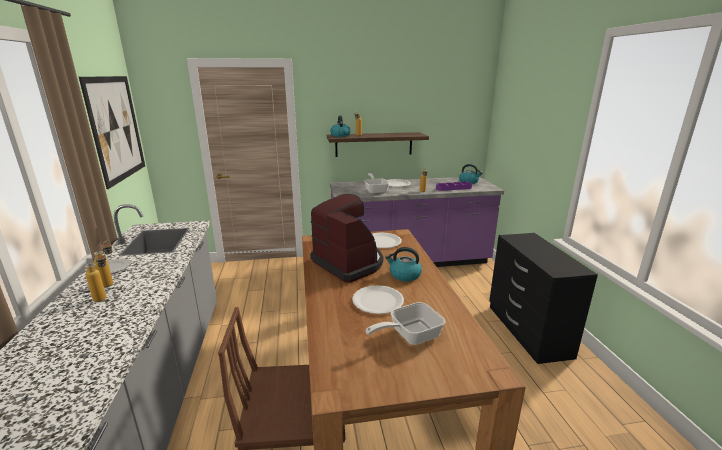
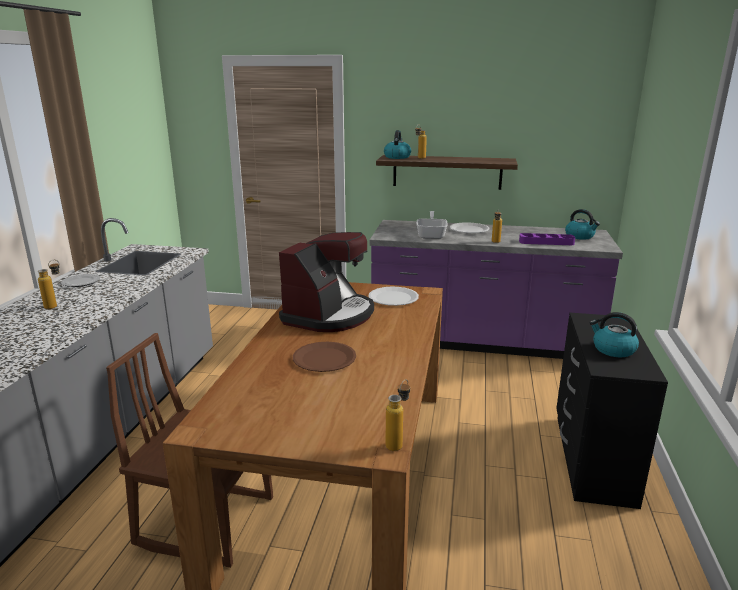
camera: 20 degrees right, 0 degrees up
picture [79,76,145,189] -> none
bottle [94,241,113,287] -> bottle moved to [385,379,410,451]
coffee machine [310,194,383,283] -> coffee machine turned 45 degrees clockwise [279,232,374,332]
white plate [352,285,404,314] -> brown plate [293,342,356,372]
frying pan [366,302,445,345] -> none
kettle [385,247,422,282] -> kettle moved to [590,312,639,357]

